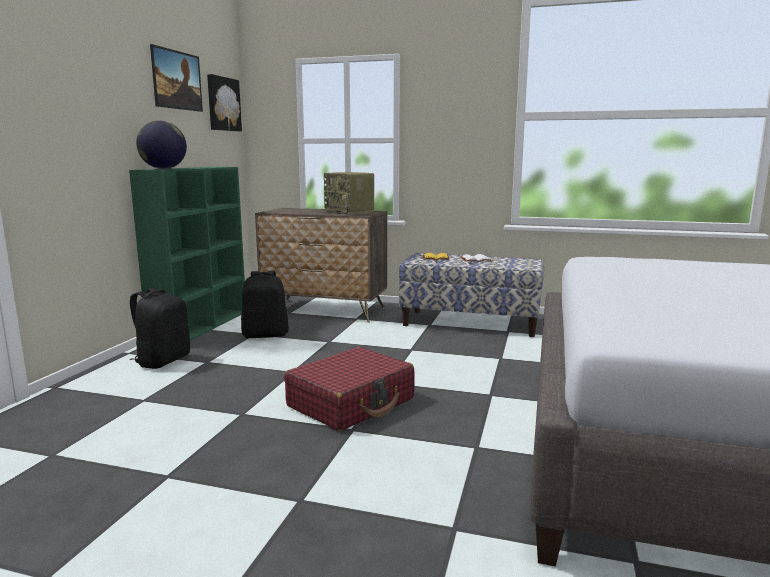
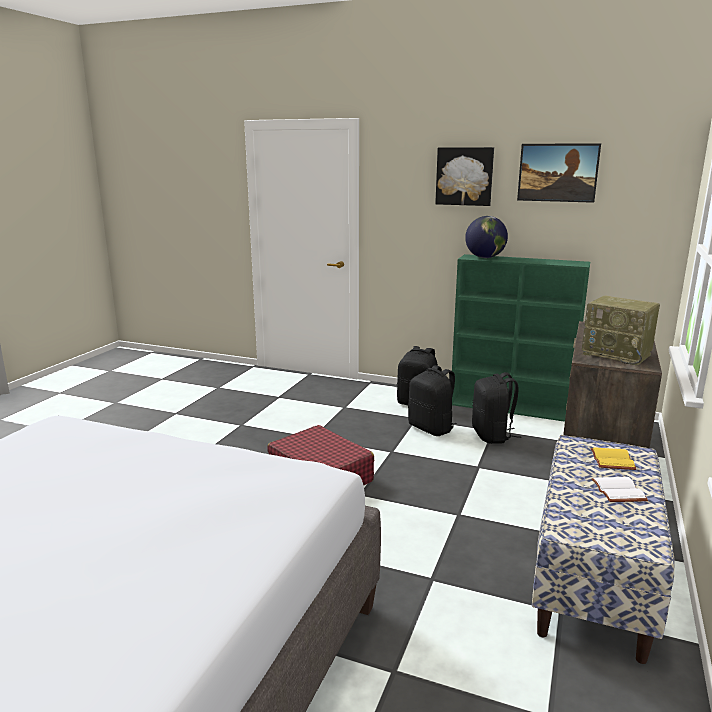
camera: 95 degrees right, 5 degrees up
picture [207,74,242,131] -> picture moved to [435,147,494,206]
radio [324,172,374,215] -> radio turned 105 degrees counterclockwise [582,295,660,366]
none -> black backpack [408,365,457,436]

